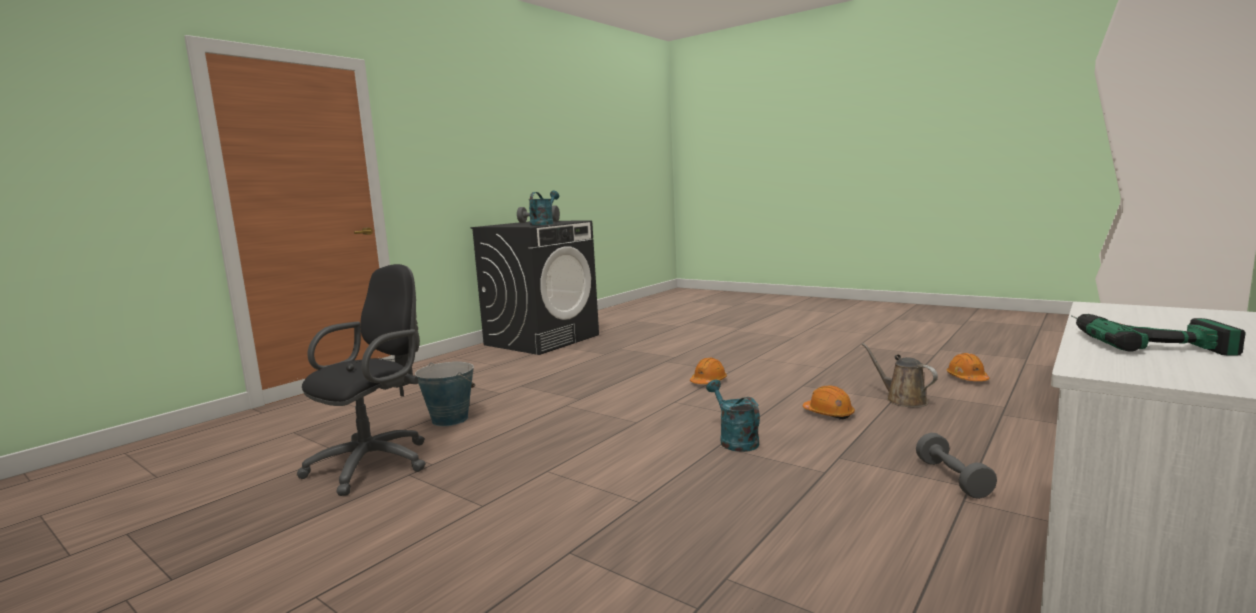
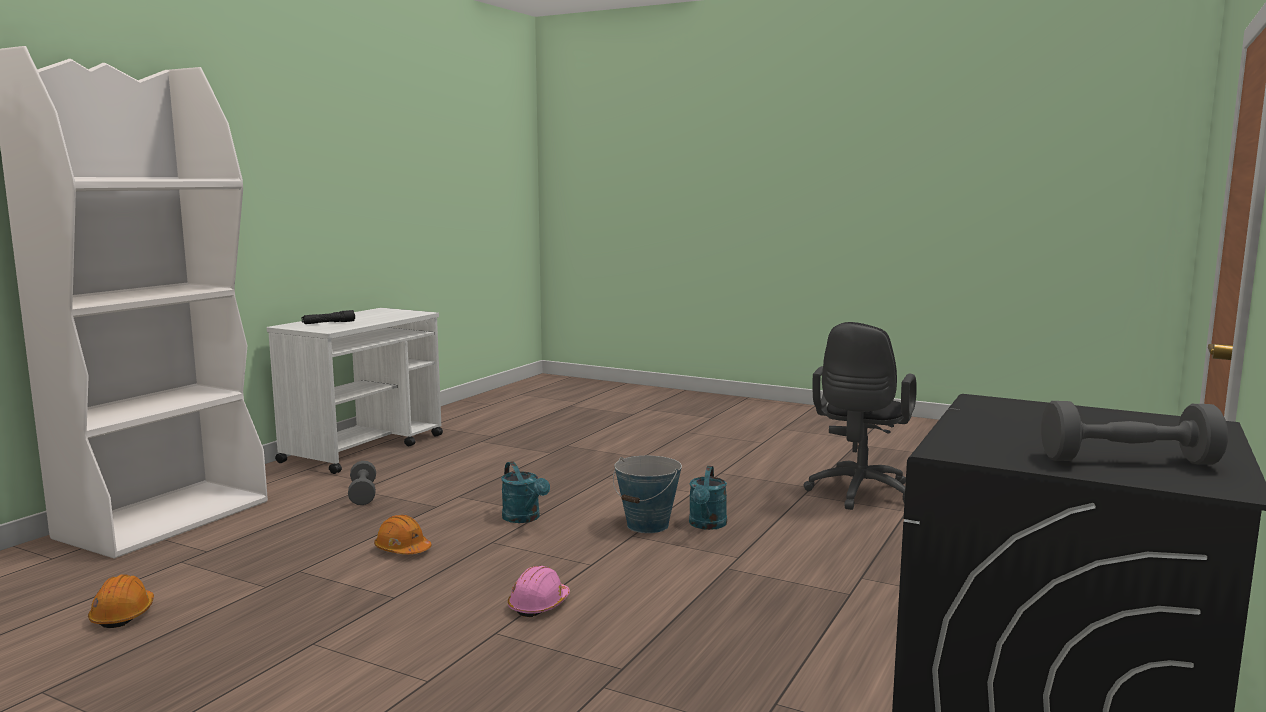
camera: 170 degrees right, 0 degrees up
bucket [415,362,476,426] -> bucket moved to [613,456,682,533]
turquoise watering can [529,191,559,225] -> turquoise watering can moved to [689,466,727,530]
orange hard hat [690,358,727,384] -> pink hard hat [508,566,570,617]
brown watering can [862,343,938,407] -> none
power drill [1071,314,1246,356] -> none
none -> black flashlight [302,310,355,324]

